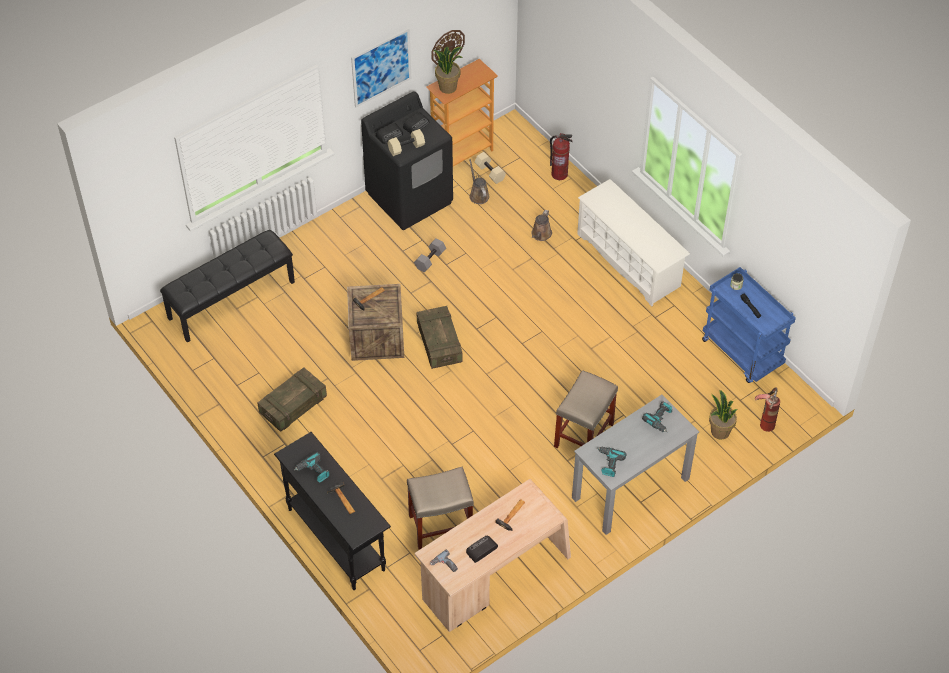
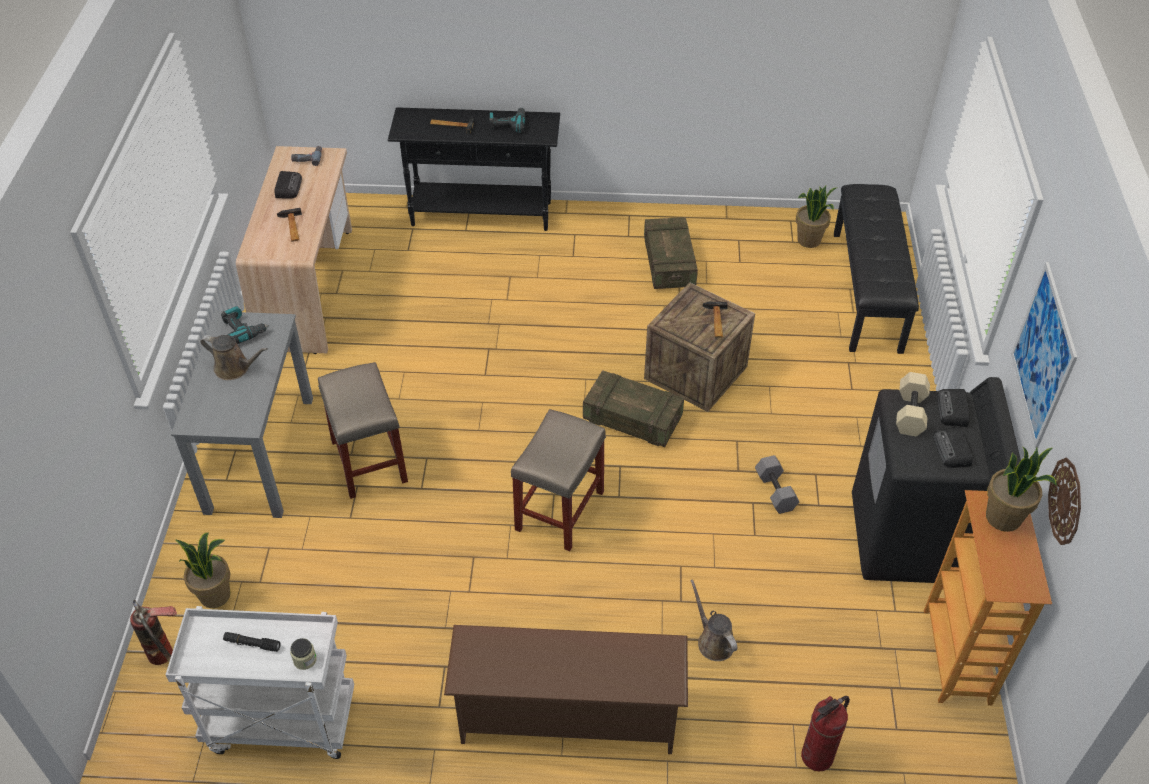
camera: 130 degrees right, 5 degrees down
beige stool [407,467,474,549] -> beige stool moved to [511,409,606,551]
brown watering can [469,159,489,204] -> brown watering can moved to [200,335,268,380]
beige dumbbell [474,152,506,184] -> none
white shoe rack [577,179,690,306] -> brown shoe rack [444,625,688,754]
power drill [642,401,672,432] -> none
blue cart [702,267,796,383] -> white cart [166,606,354,759]
none -> potted plant [796,186,836,248]

